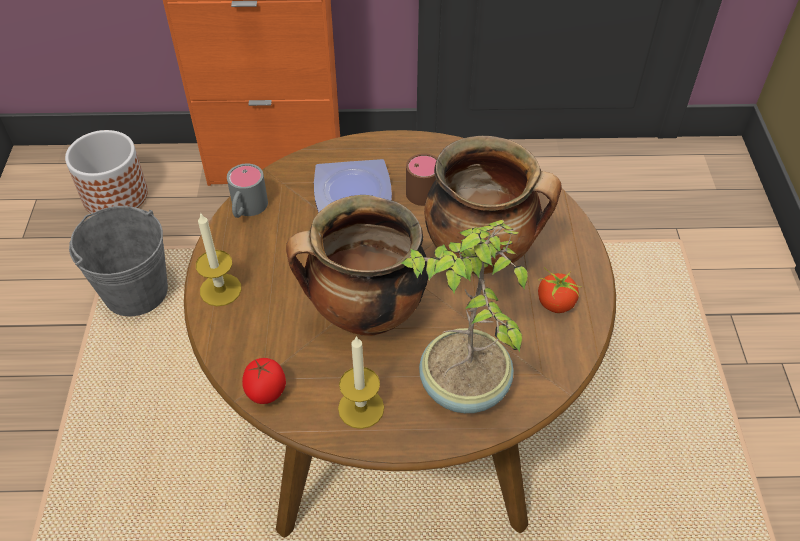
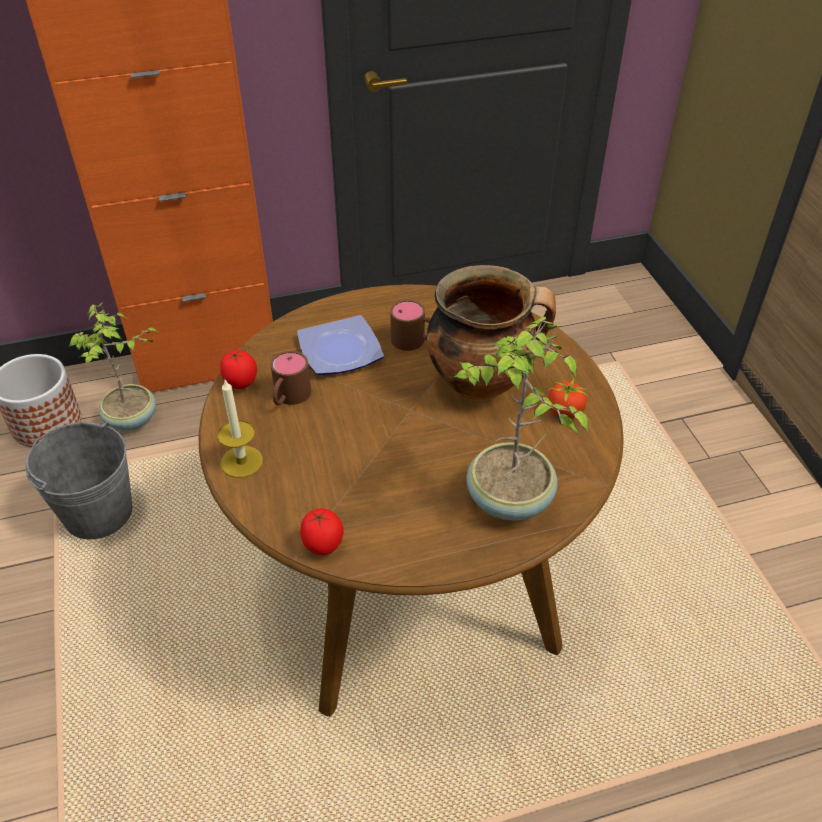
camera: 15 degrees left, 5 degrees down
grey mug [227,163,268,218] -> tomato [220,350,257,389]
cooking pot [286,195,428,336] -> none
candle [338,336,384,429] -> none
none -> potted plant [69,303,160,430]
none -> brown mug [270,351,311,405]

